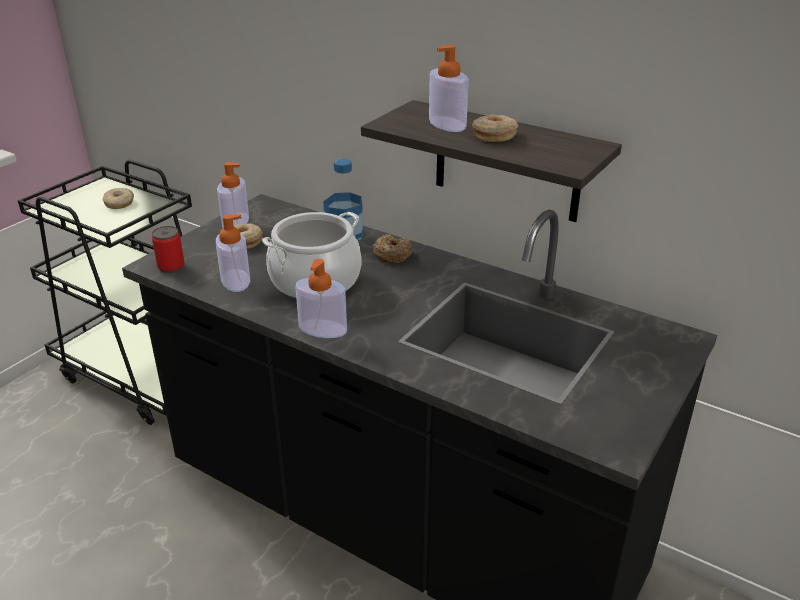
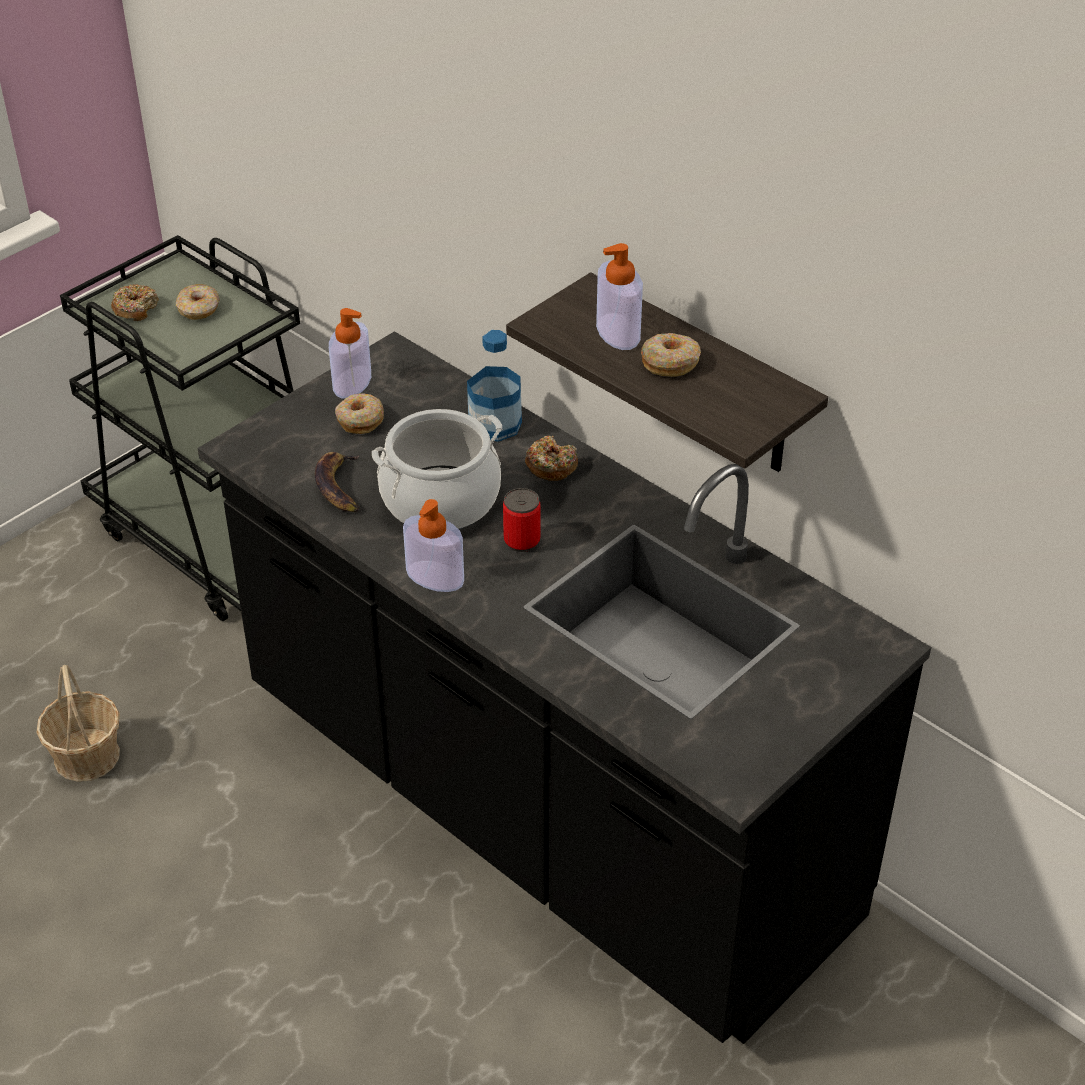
camera: 10 degrees right, 10 degrees up
can [152,226,184,273] -> can moved to [503,488,541,552]
soap dispenser [216,214,250,292] -> banana [315,452,359,512]
none -> basket [36,665,120,782]
none -> donut [111,284,159,321]

